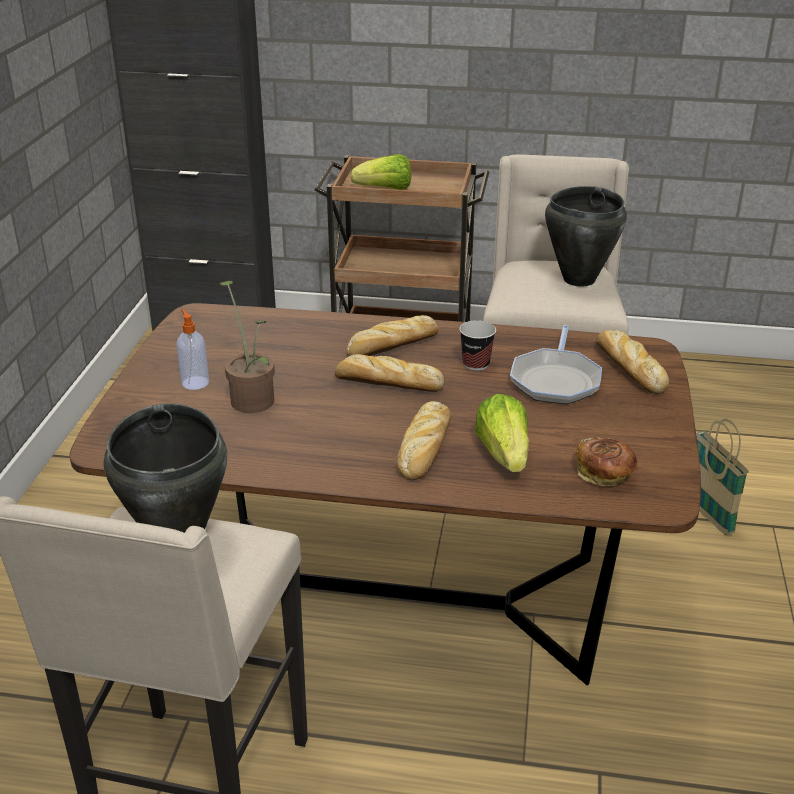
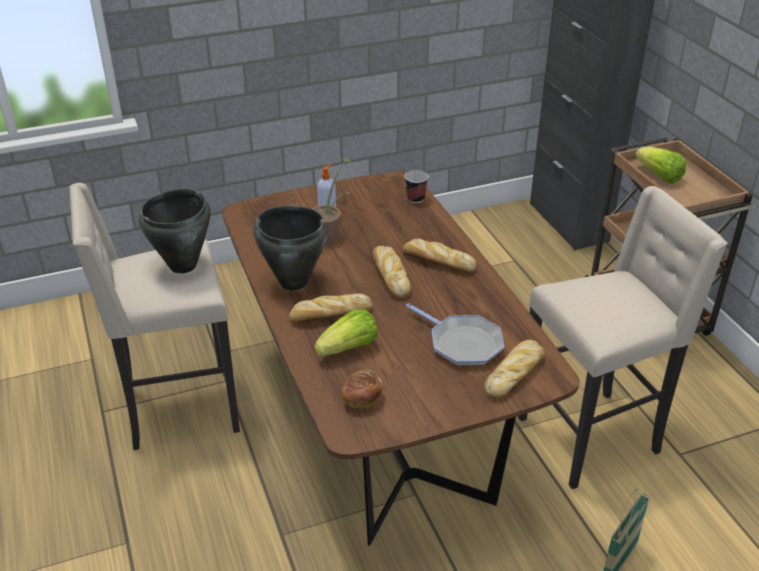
camera: 60 degrees right, 5 degrees up
cup [459,320,496,371] -> cup moved to [405,170,429,203]
frying pan [510,325,602,404] -> frying pan turned 120 degrees counterclockwise [406,303,504,366]
black cooking pot [545,186,627,287] -> black cooking pot moved to [253,206,328,291]

